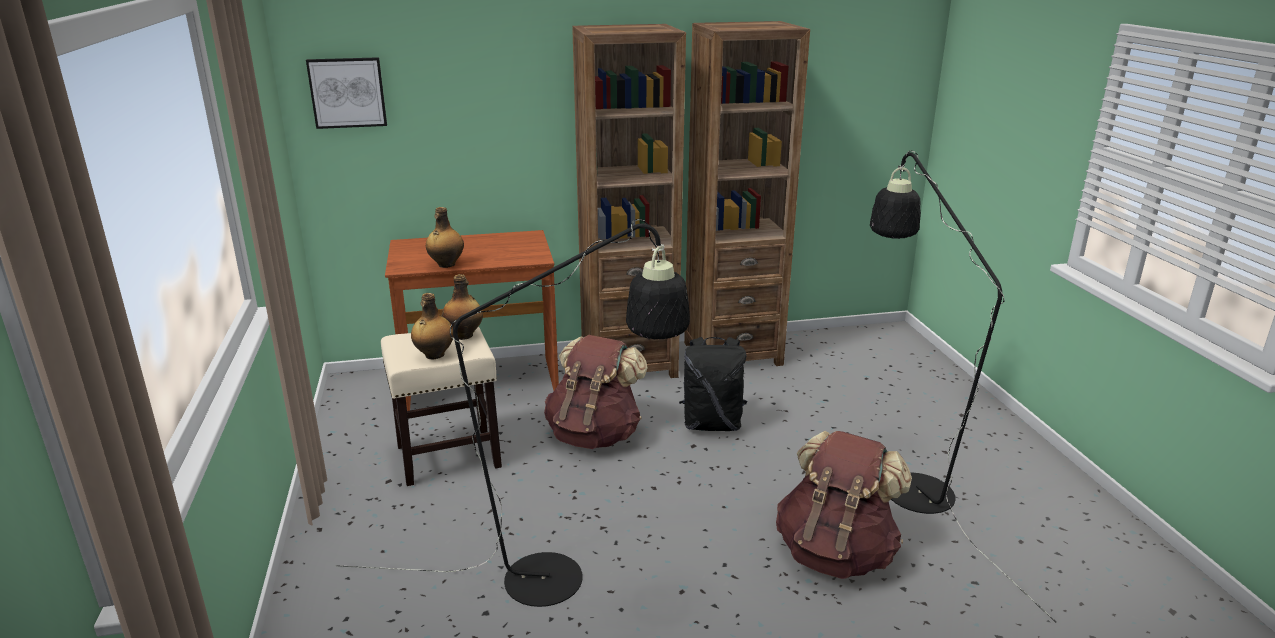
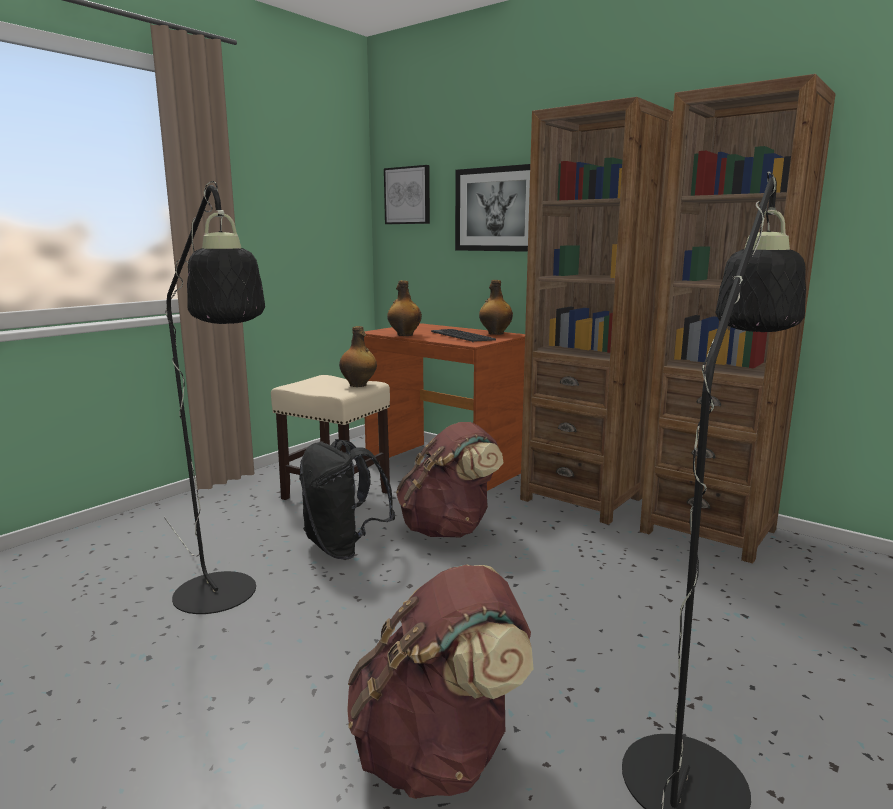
camera: 50 degrees right, 10 degrees down
bottle [411,293,454,359] -> bottle moved to [479,280,513,335]
black backpack [679,337,748,431] -> black backpack moved to [299,439,395,560]
none -> keyboard [431,329,496,342]
none -> picture [455,164,530,252]

